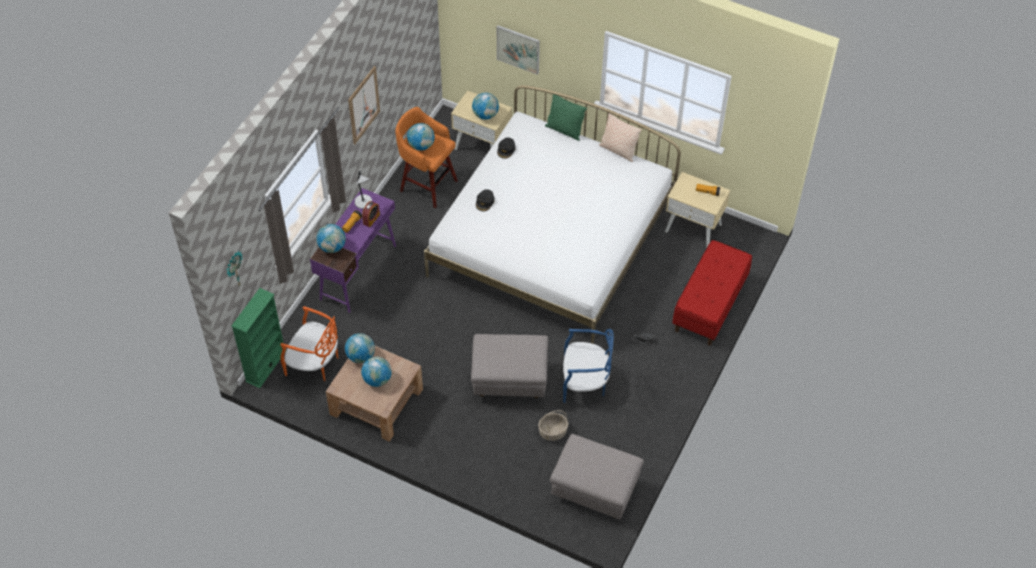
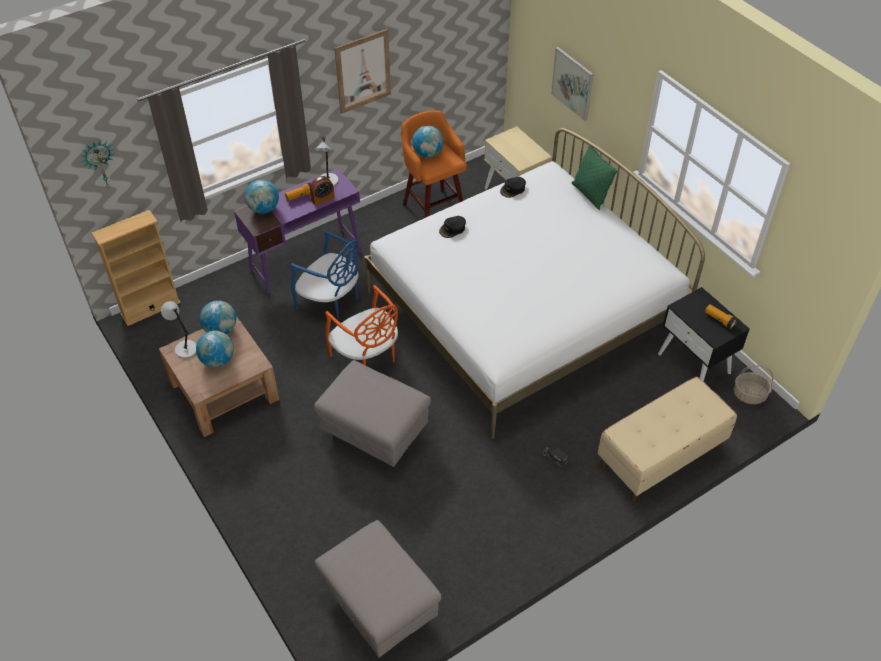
camera: 30 degrees right, 5 degrees down
green bookcase [231,288,286,388] -> beige bookcase [91,210,181,326]
orange chair [280,306,338,381] -> orange chair moved to [325,285,398,365]
globe [472,93,499,120] -> none
basket [538,410,568,441] -> basket moved to [734,365,773,404]
blue chair [563,329,613,403] -> blue chair moved to [291,230,359,320]
beige pillow [599,113,642,162] -> none
beige nightstand [665,172,730,248] -> black nightstand [658,287,750,382]
red bench [672,240,752,346] -> beige bench [598,377,737,502]
none -> grey table lamp [161,301,196,358]

